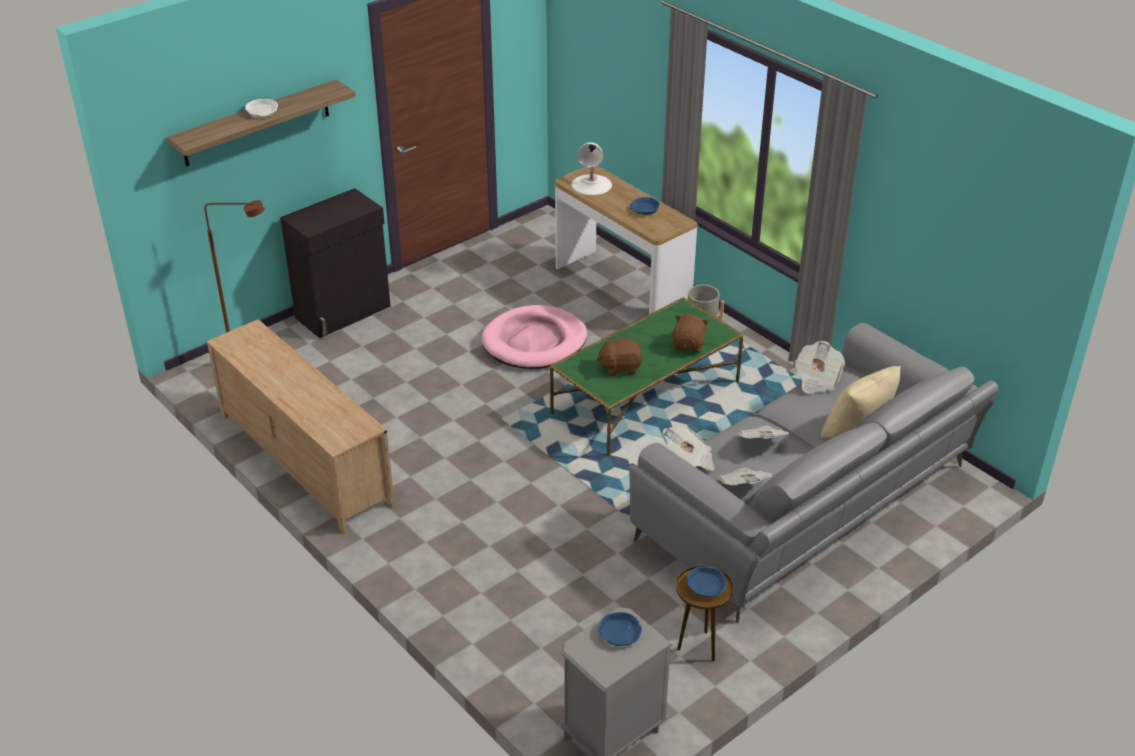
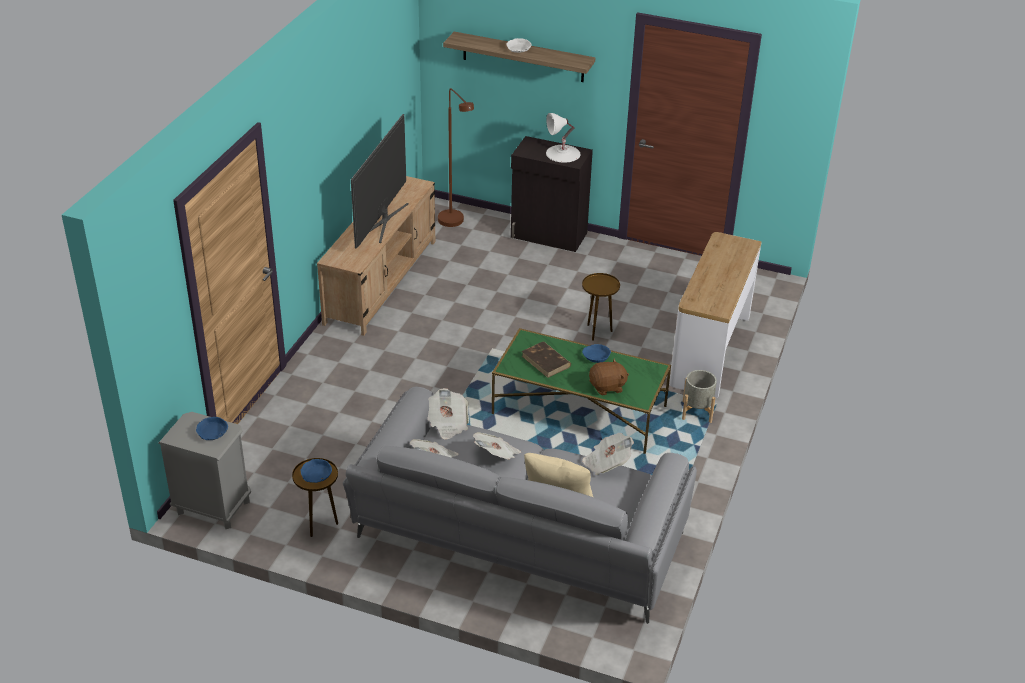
camera: 60 degrees right, 0 degrees up
pink dog bed [481,305,587,369] -> brown side table [582,273,620,341]
white table lamp [572,142,612,195] -> white table lamp moved to [546,113,581,163]
brown plush toy [597,338,642,376] -> brown book [522,341,571,378]
blue bowl [630,197,660,215] -> blue bowl moved to [582,344,611,363]
none -> television [351,114,408,248]

